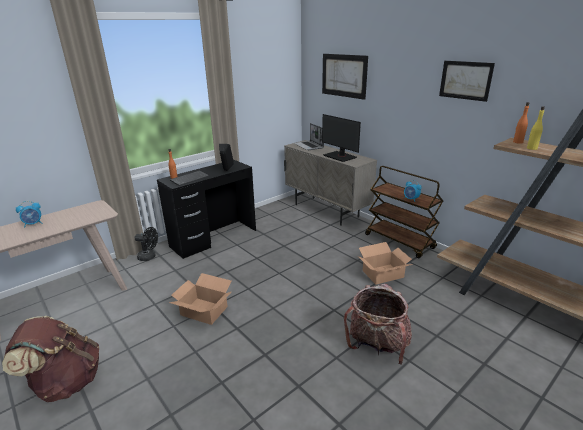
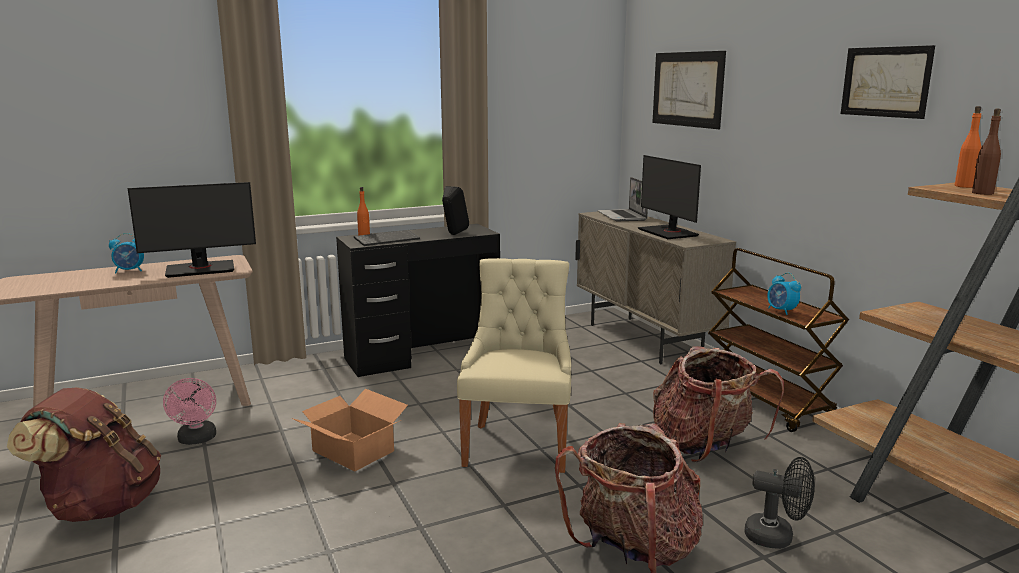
camera: 15 degrees right, 10 degrees down
black fan [135,227,158,261] -> black fan moved to [745,457,815,549]
cardboard box [358,242,413,285] -> backpack [653,346,784,462]
yellow bottle [527,106,545,150] -> brown bottle [972,109,1001,195]
none -> monitor [127,182,256,278]
none -> pink fan [163,378,216,445]
none -> beige chair [457,258,571,473]

